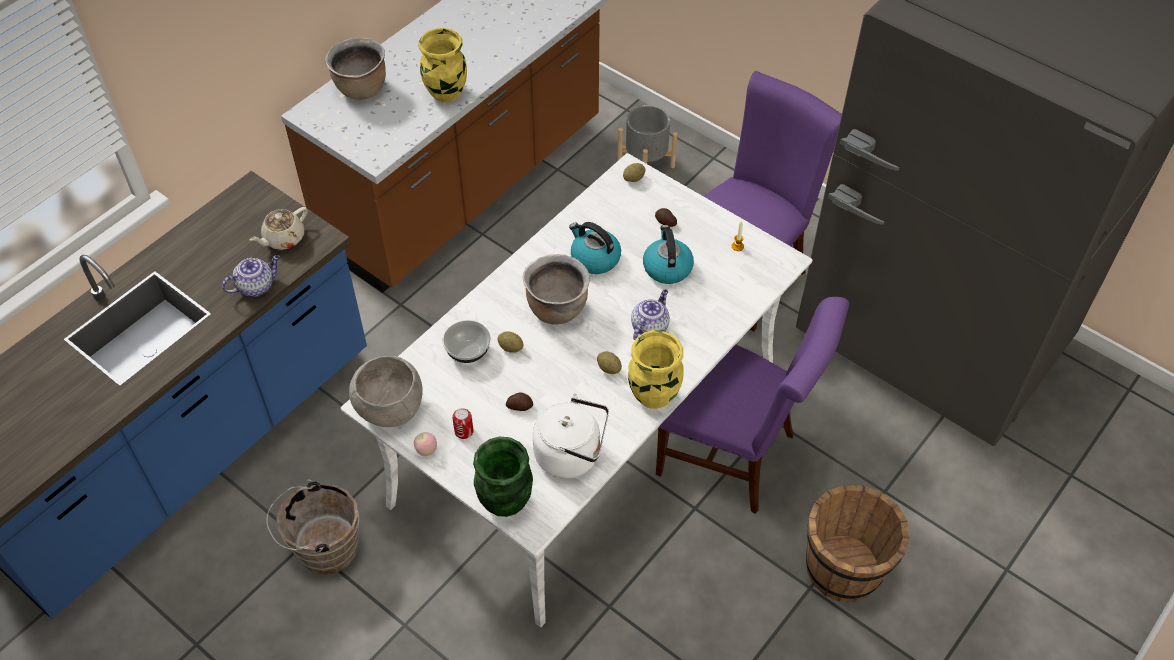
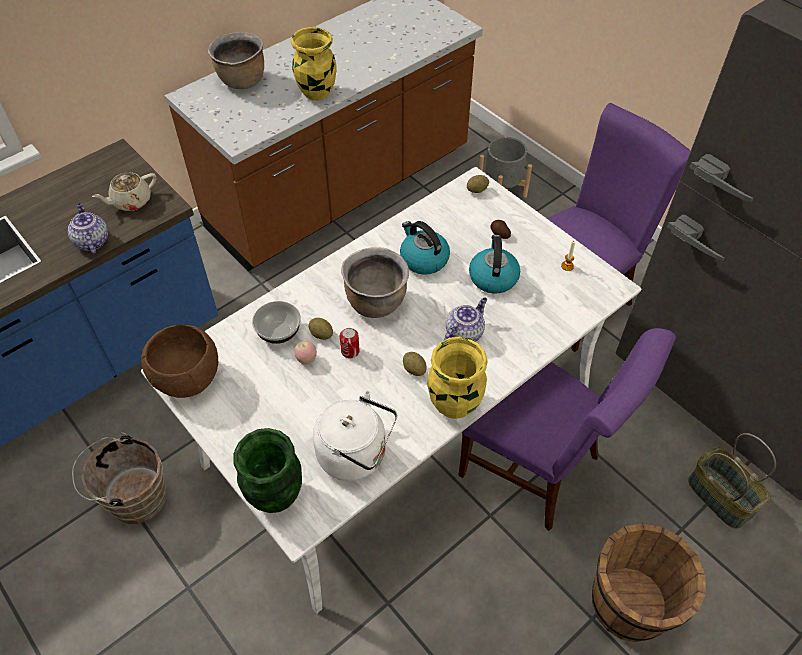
camera: 10 degrees right, 0 degrees up
teapot [222,255,280,297] -> teapot turned 90 degrees counterclockwise [68,203,108,254]
grey bowl [349,356,423,427] -> brown bowl [141,325,218,398]
apple [414,432,437,456] -> apple moved to [294,341,317,364]
can [452,408,474,439] -> can moved to [340,328,360,358]
potato [506,392,533,411] -> none
none -> basket [688,433,776,529]

